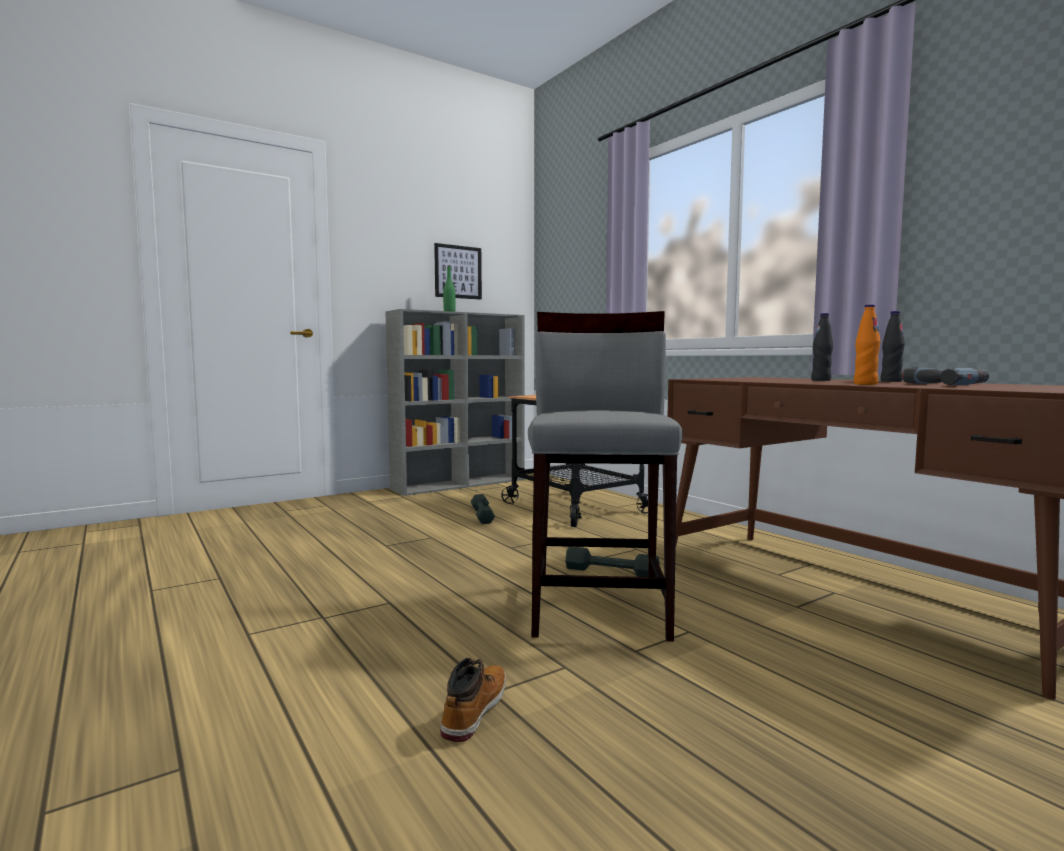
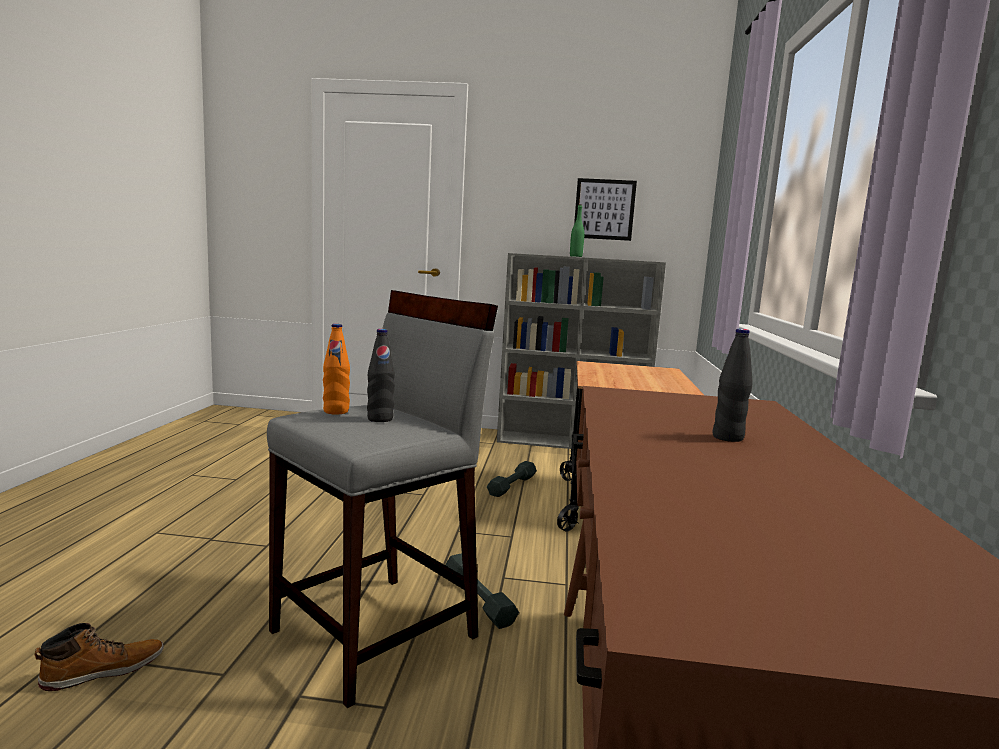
camera: 40 degrees right, 5 degrees up
orange bottle [854,304,880,385] -> orange bottle moved to [323,324,350,414]
black bottle [881,311,905,382] -> black bottle moved to [367,329,395,422]
power drill [902,367,989,385] -> none

